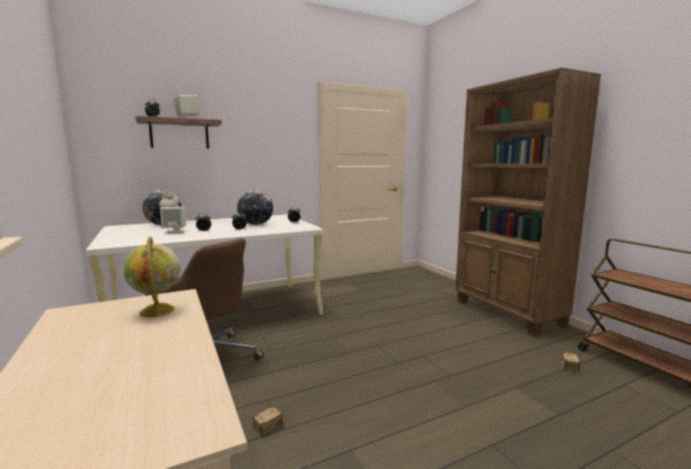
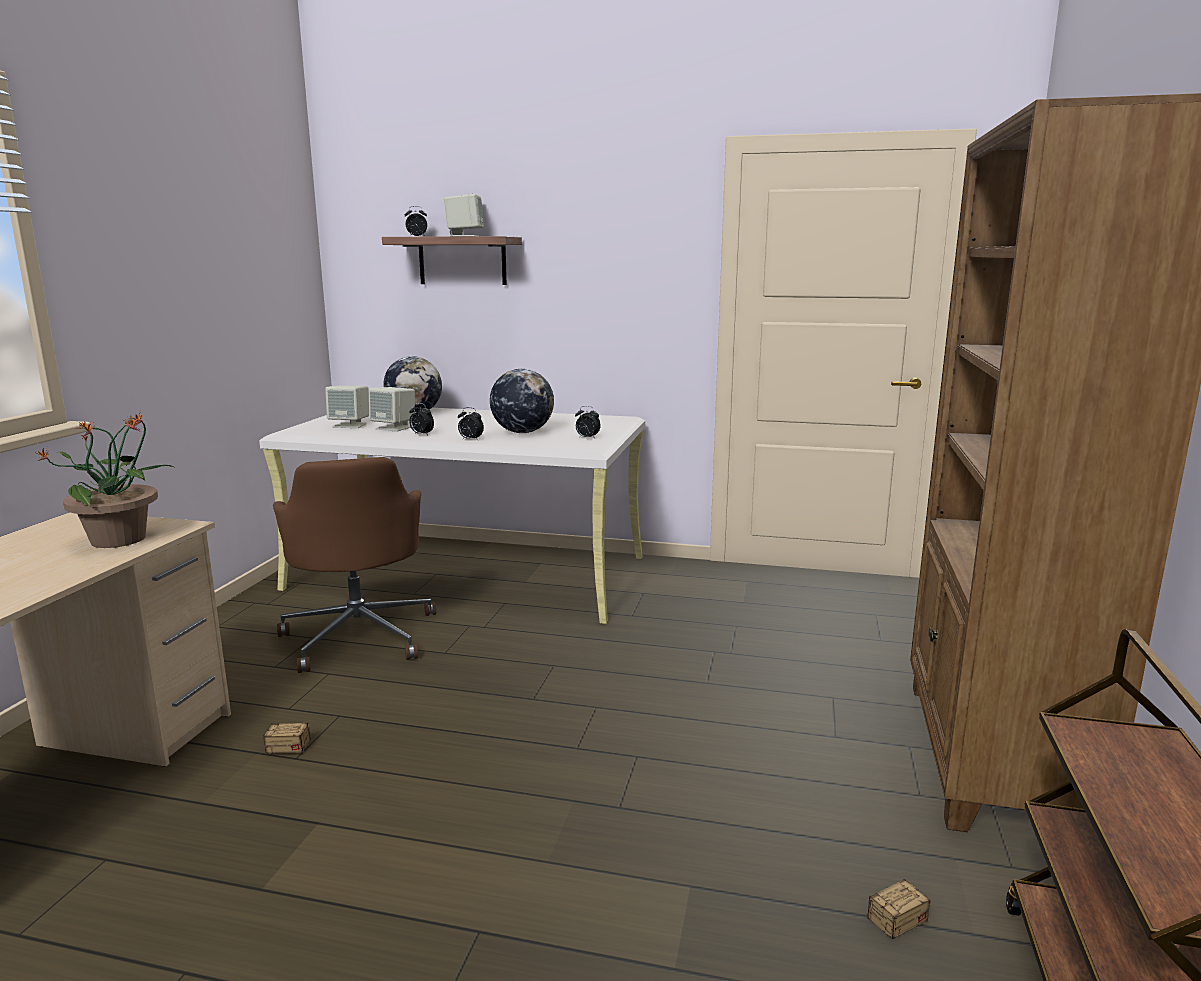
camera: 40 degrees right, 5 degrees up
globe [124,236,181,317] -> potted plant [35,411,173,548]
none -> beige speaker [325,385,369,428]

